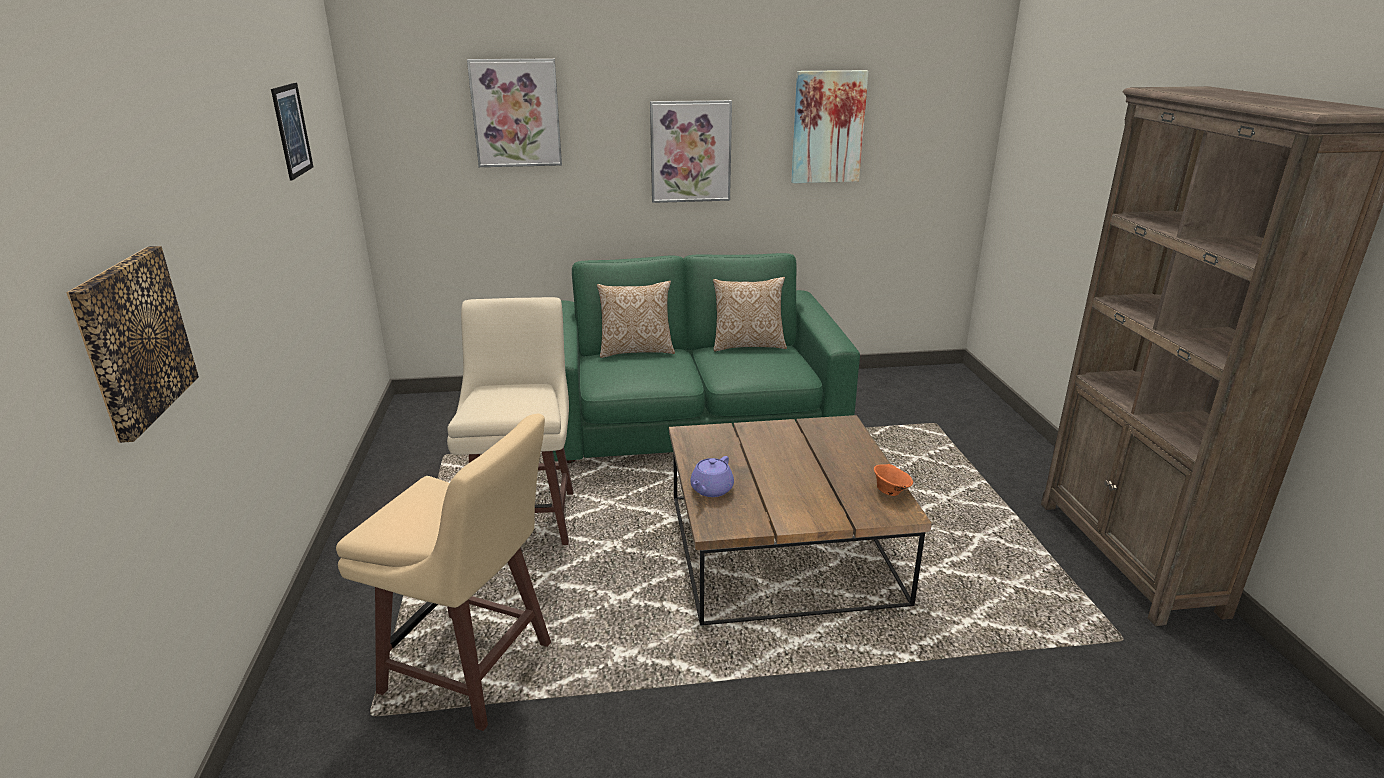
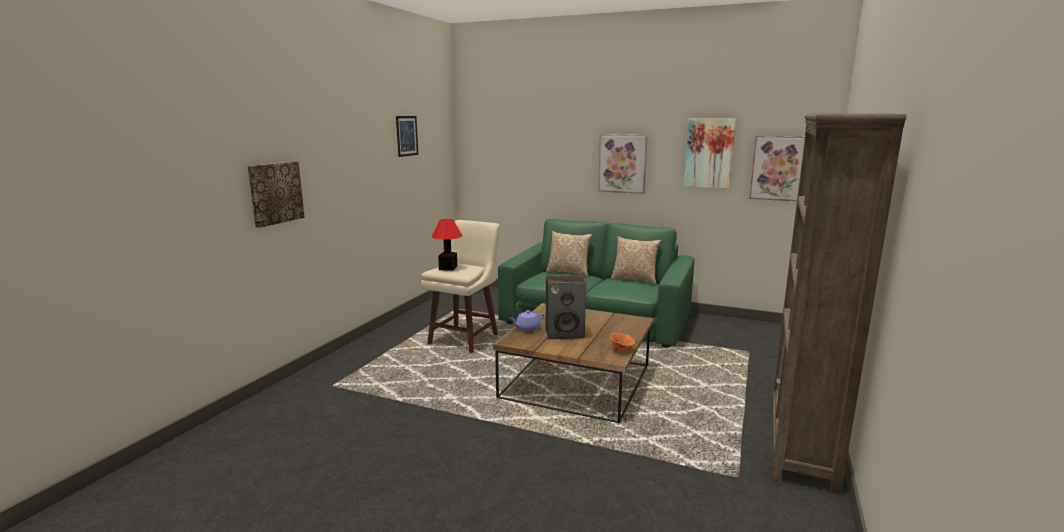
camera: 30 degrees right, 10 degrees down
beige stool [336,414,551,731] -> none
picture [467,58,562,167] -> picture moved to [749,136,805,201]
none -> table lamp [432,219,462,271]
none -> speaker [546,275,586,339]

